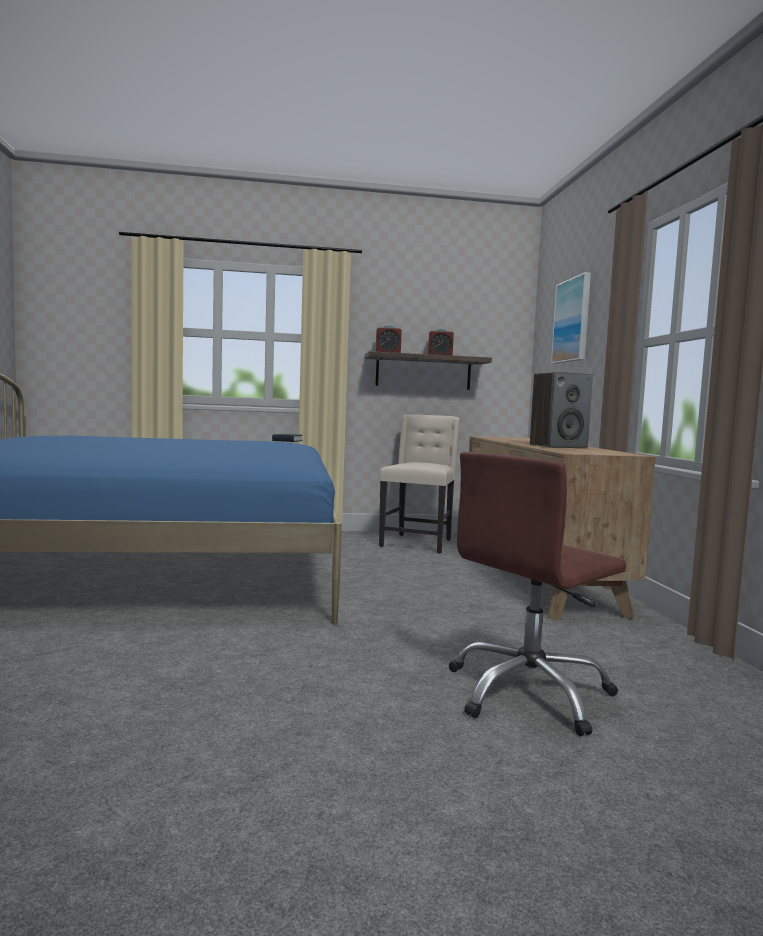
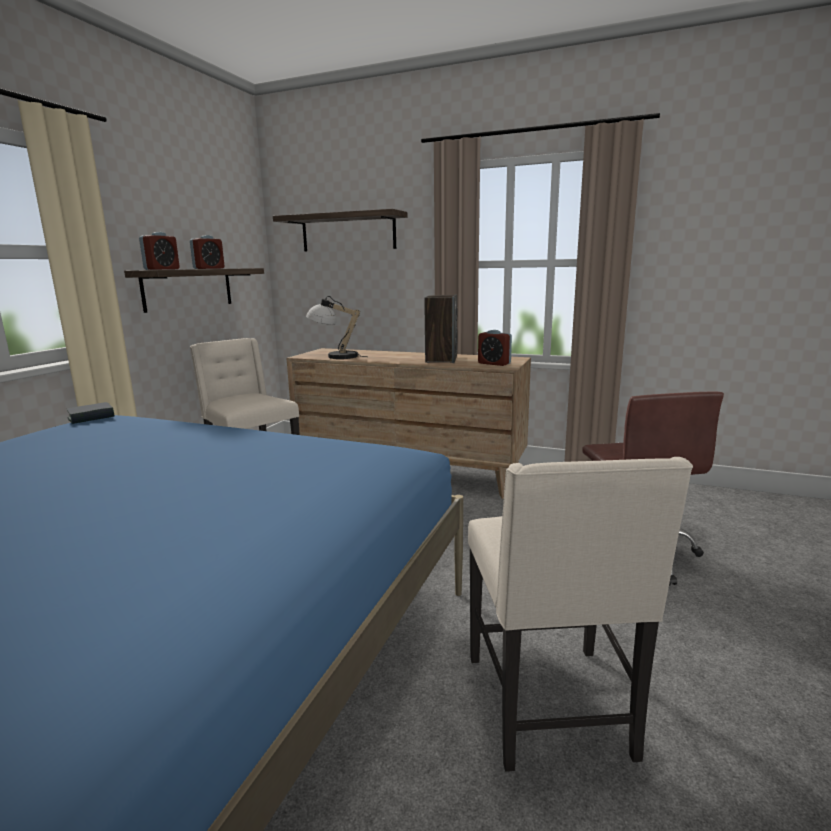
camera: 60 degrees left, 10 degrees up
picture [551,272,591,364] -> shelf [273,209,407,252]
none -> table lamp [306,296,368,359]
none -> beige chair [468,457,693,772]
none -> alarm clock [478,330,512,366]

